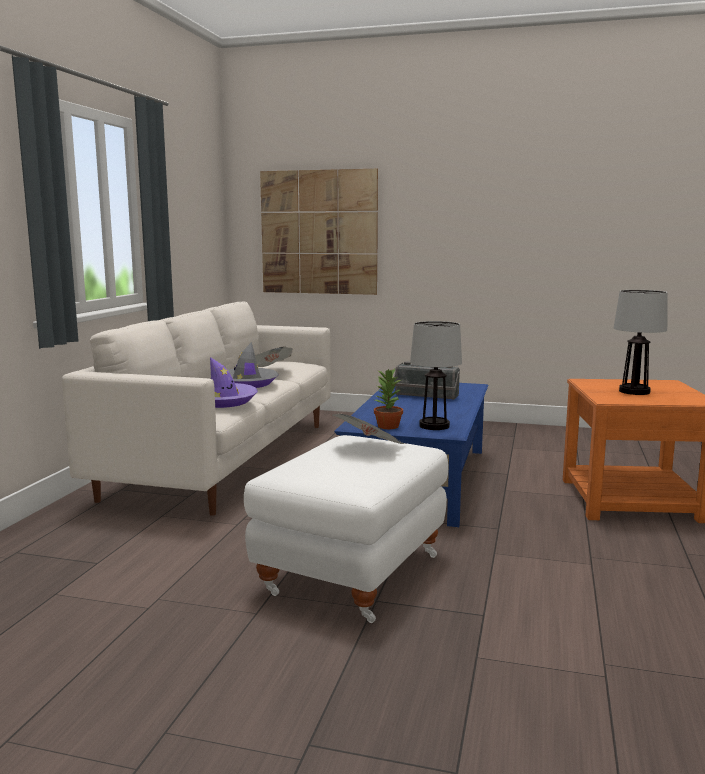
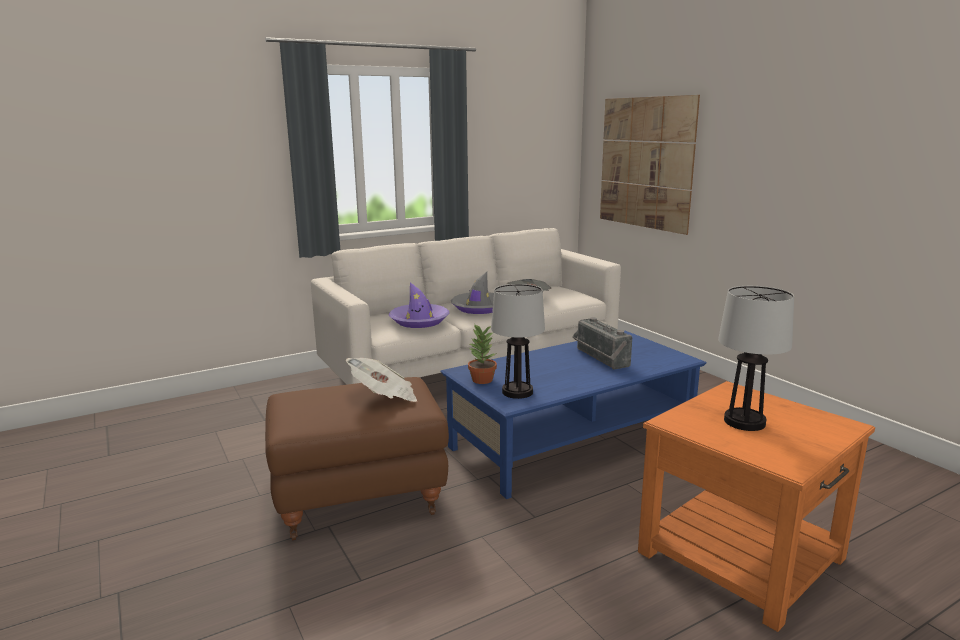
camera: 45 degrees right, 5 degrees up
white ottoman [244,435,448,623] -> brown ottoman [265,377,449,540]

